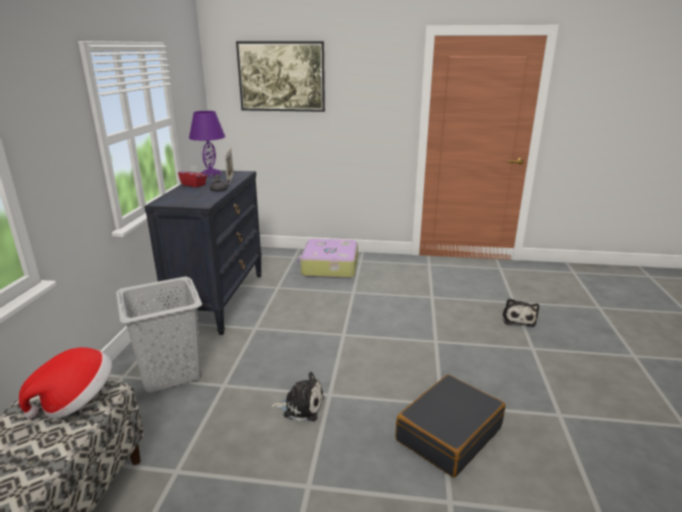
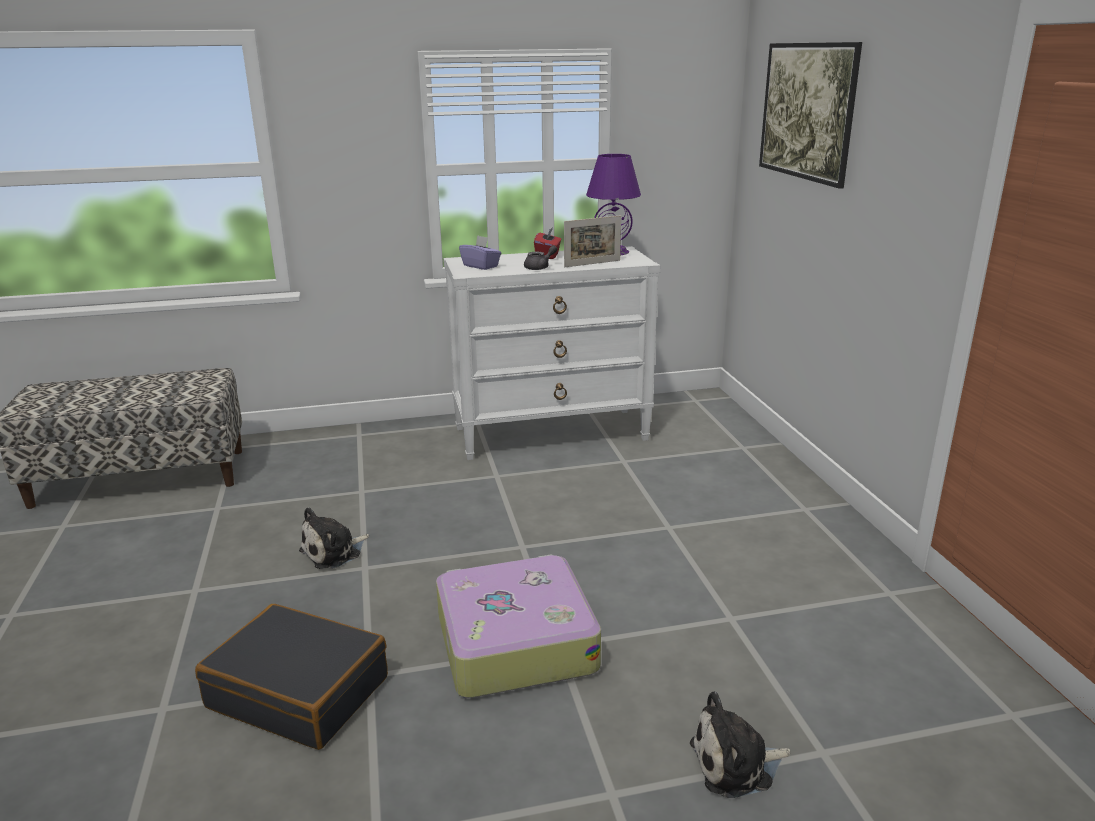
camera: 70 degrees right, 0 degrees up
hat [19,347,112,419] -> none
grey laundry basket [116,276,202,393] -> none
black dresser [144,170,262,335] -> white dresser [443,246,661,460]
plush toy [270,372,324,422] -> plush toy turned 60 degrees clockwise [299,507,369,569]
suitcase [297,238,358,278] -> suitcase moved to [436,554,601,698]
none -> purple tissue box [459,235,501,270]

